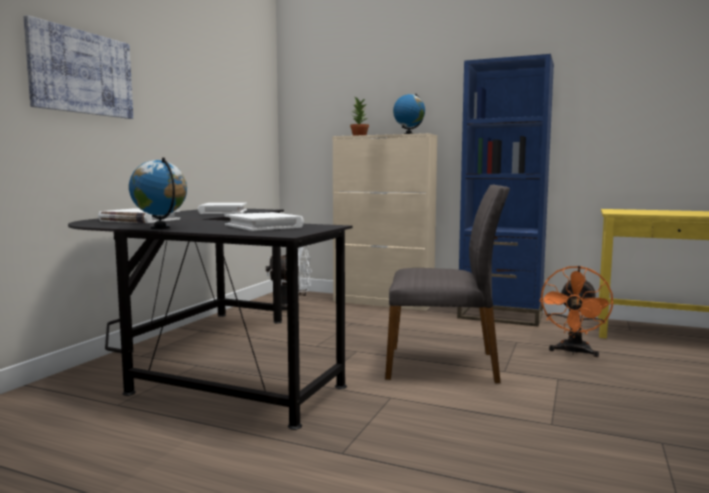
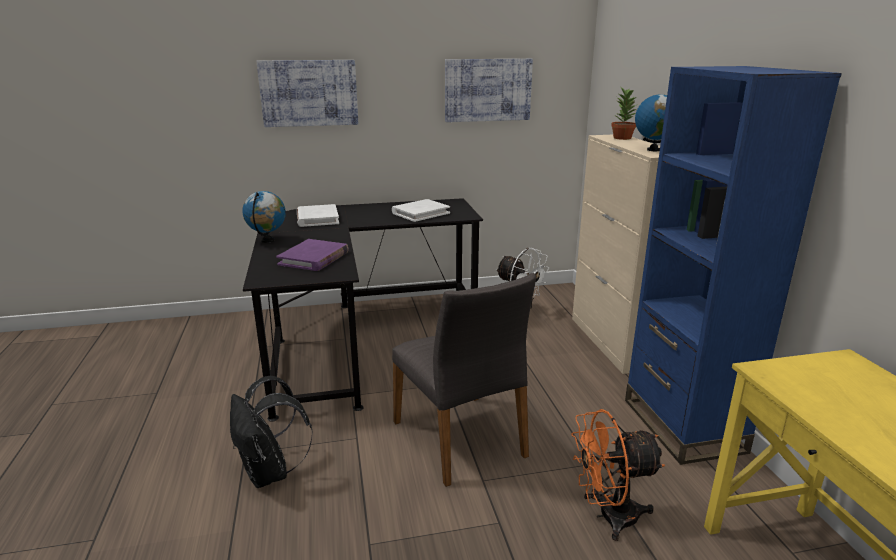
camera: 55 degrees right, 15 degrees up
white book [224,212,304,231] -> purple book [276,239,349,271]
none -> black backpack [230,376,313,488]
none -> picture [445,59,533,122]

